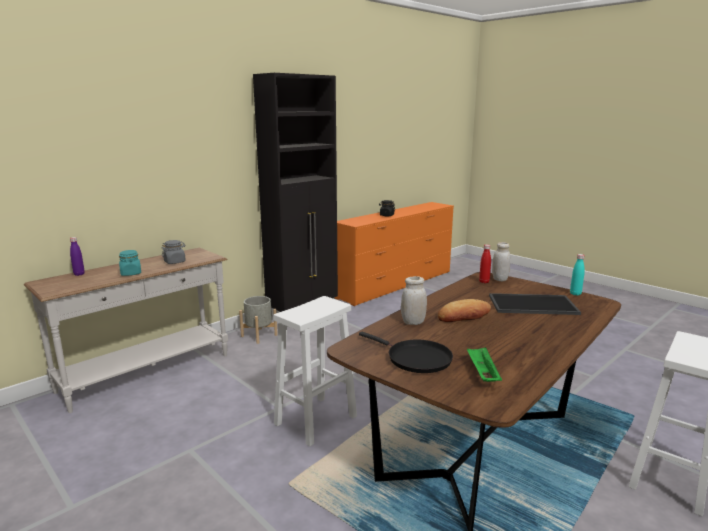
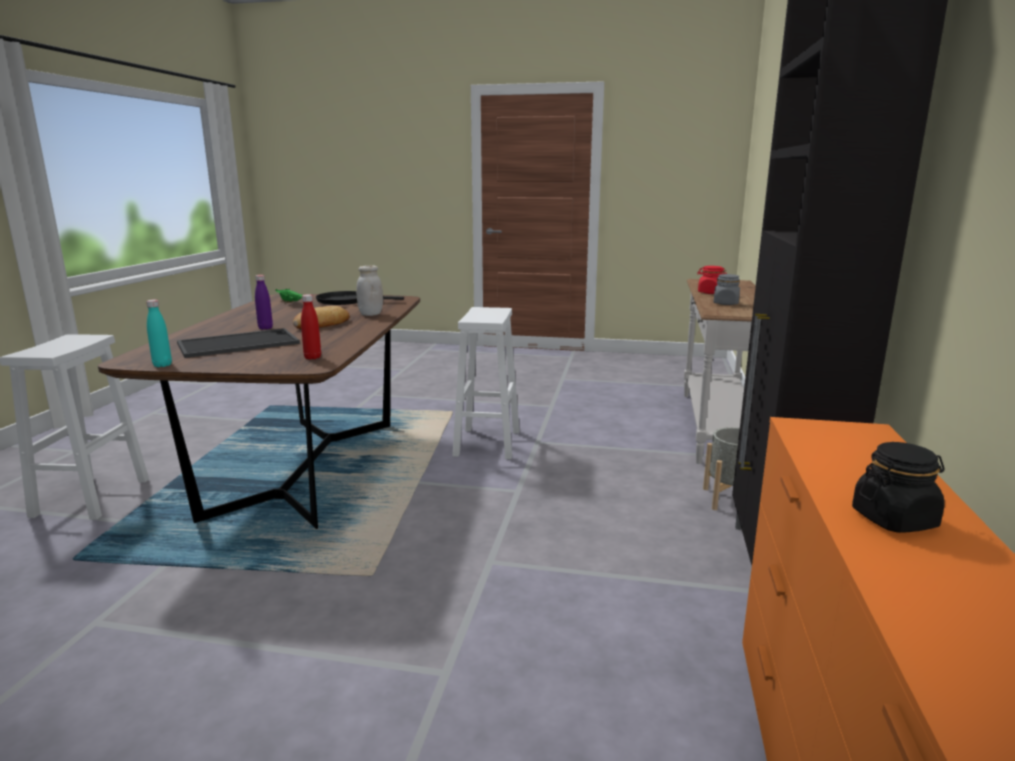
camera: 145 degrees right, 0 degrees up
purple bottle [70,237,85,276] -> purple bottle moved to [255,275,273,330]
turquoise jar [119,250,141,276] -> red jar [697,266,727,294]
white jar [492,242,510,281] -> none

